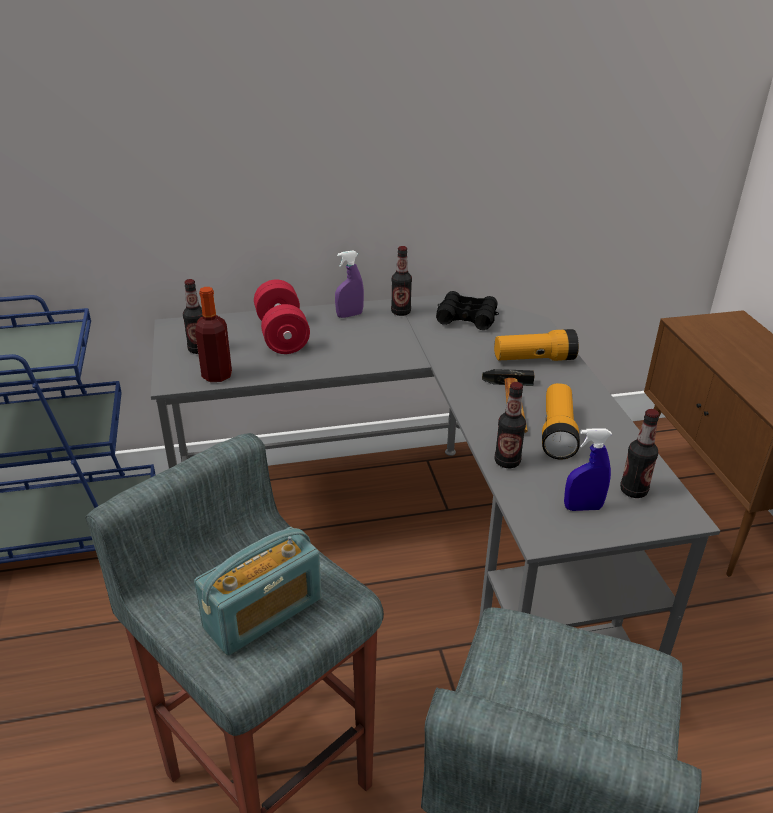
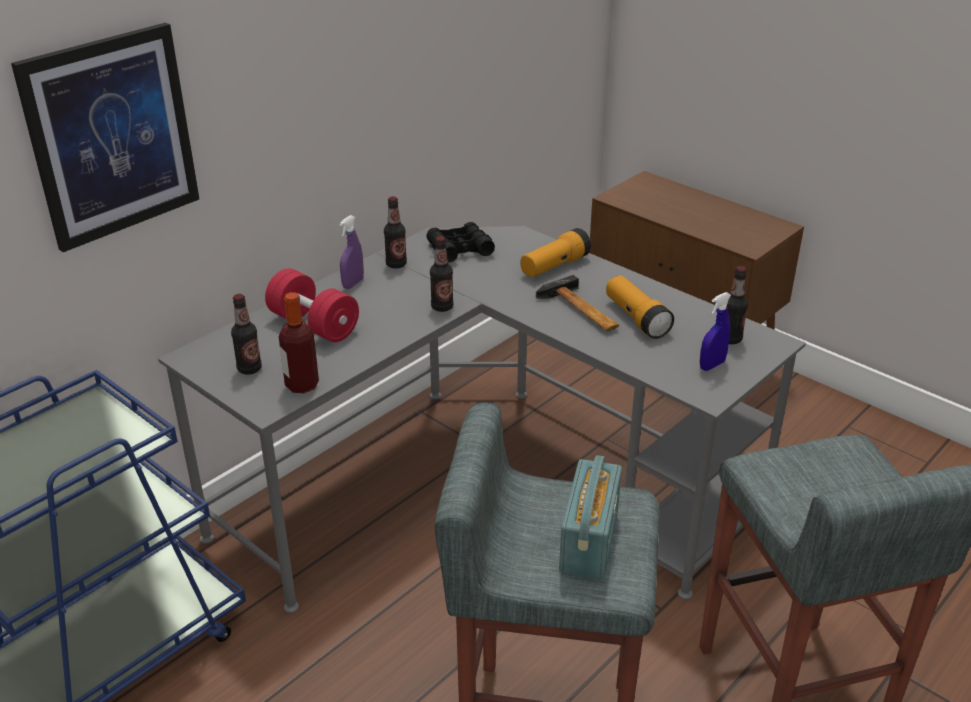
camera: 35 degrees left, 0 degrees up
bottle [494,382,526,468] -> bottle moved to [430,236,454,312]
none -> picture [11,23,199,252]

